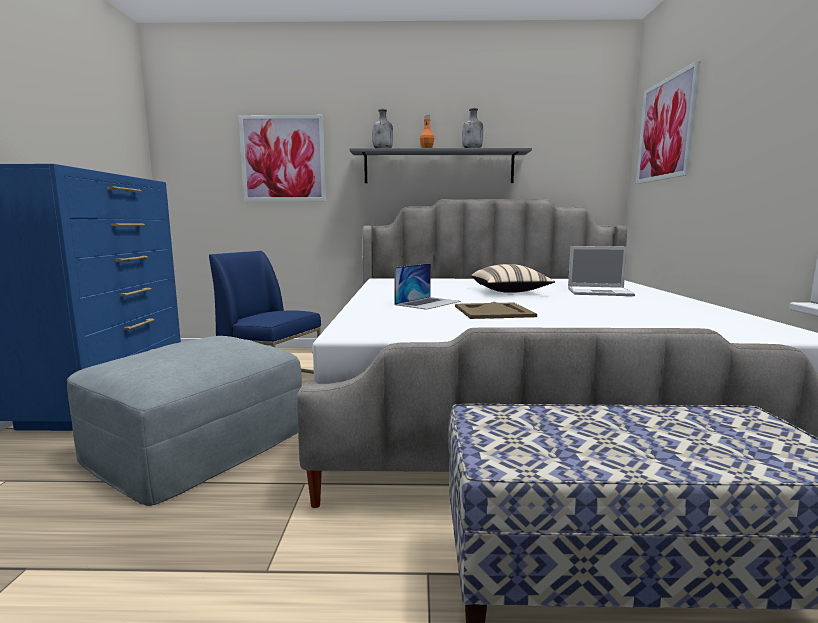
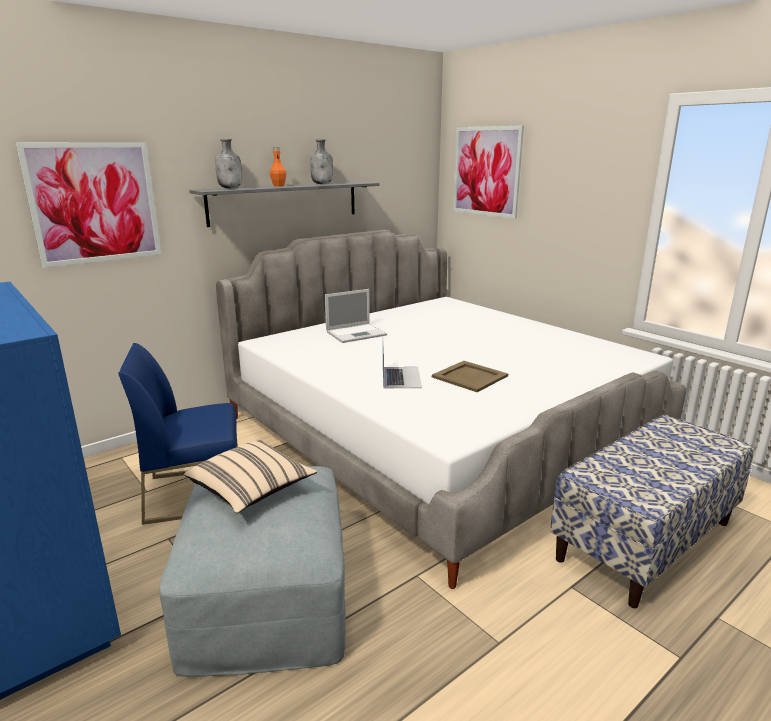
camera: 40 degrees left, 10 degrees up
beige pillow [471,264,555,293] -> beige pillow moved to [184,440,317,513]
laptop [568,246,635,296] -> laptop moved to [325,289,387,343]

